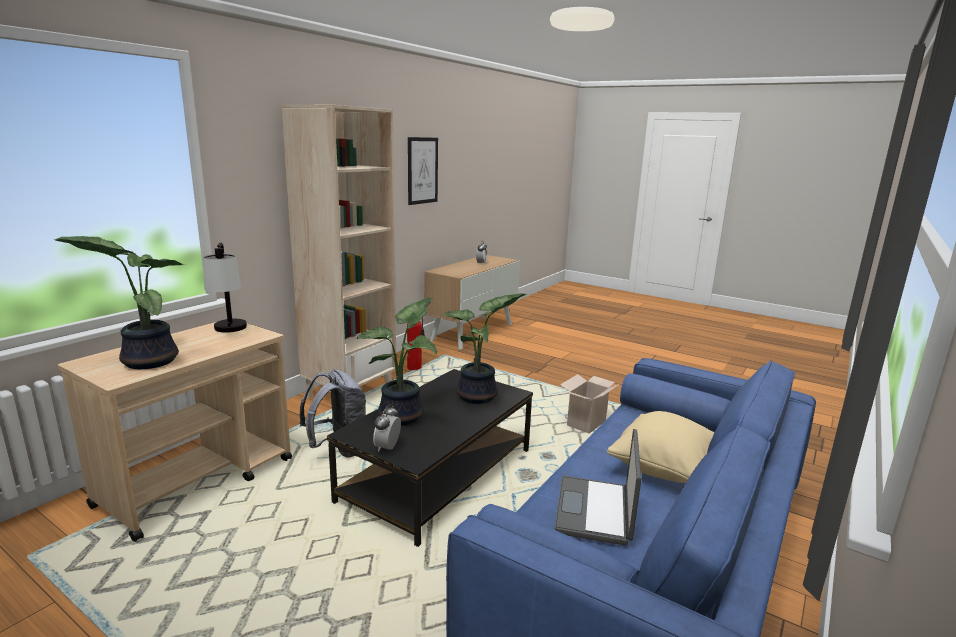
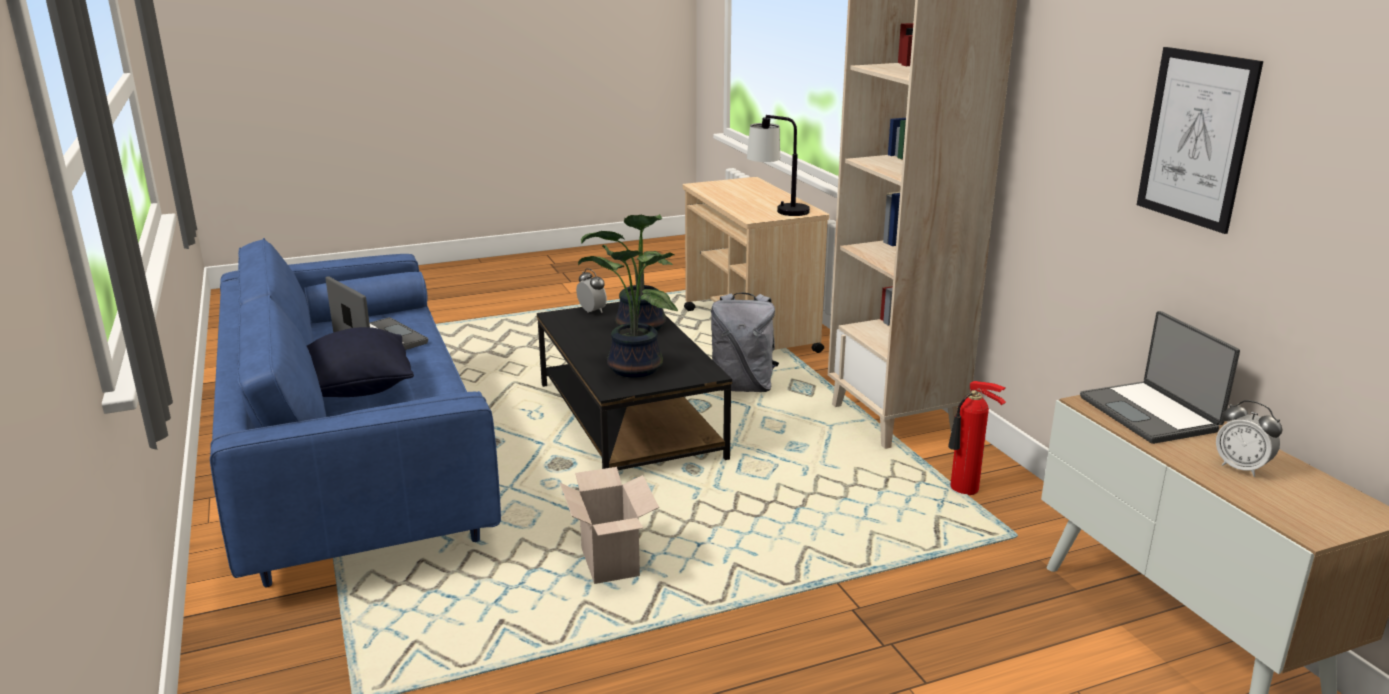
camera: 125 degrees right, 5 degrees up
potted plant [54,236,186,369] -> none
beige pillow [607,411,714,483] -> black pillow [307,327,414,397]
none -> laptop [1080,311,1240,444]

